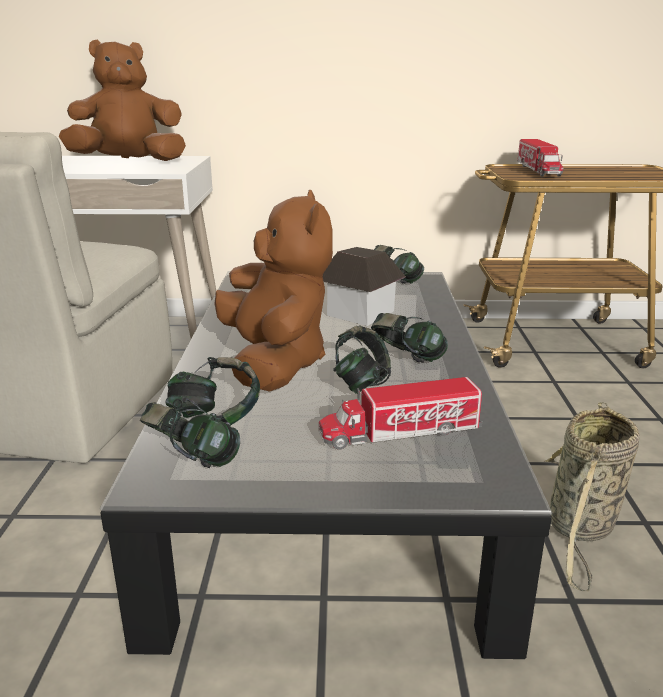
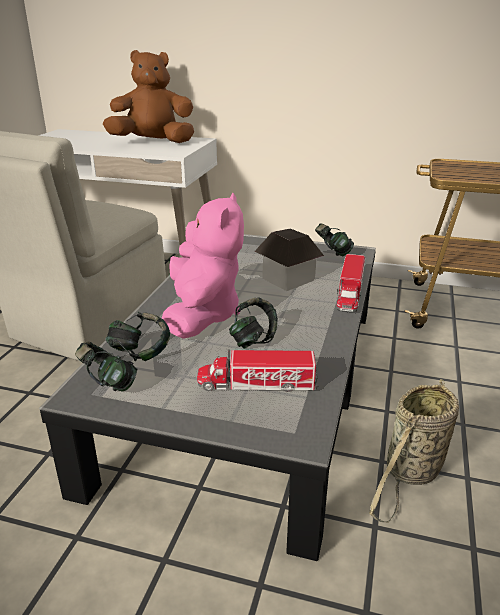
camera: 15 degrees right, 5 degrees up
brown plush toy [214,190,333,392] -> pink plush toy [162,193,244,339]
headphones [371,313,448,363] -> none
toy truck [517,139,564,177] -> toy truck moved to [337,254,365,312]

